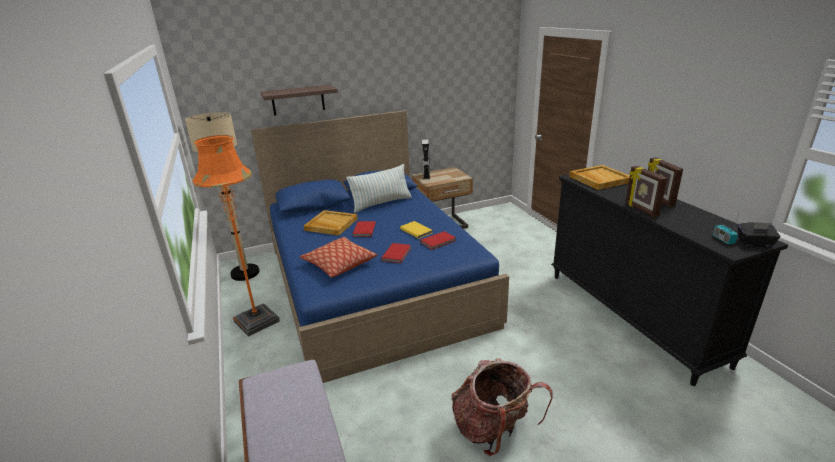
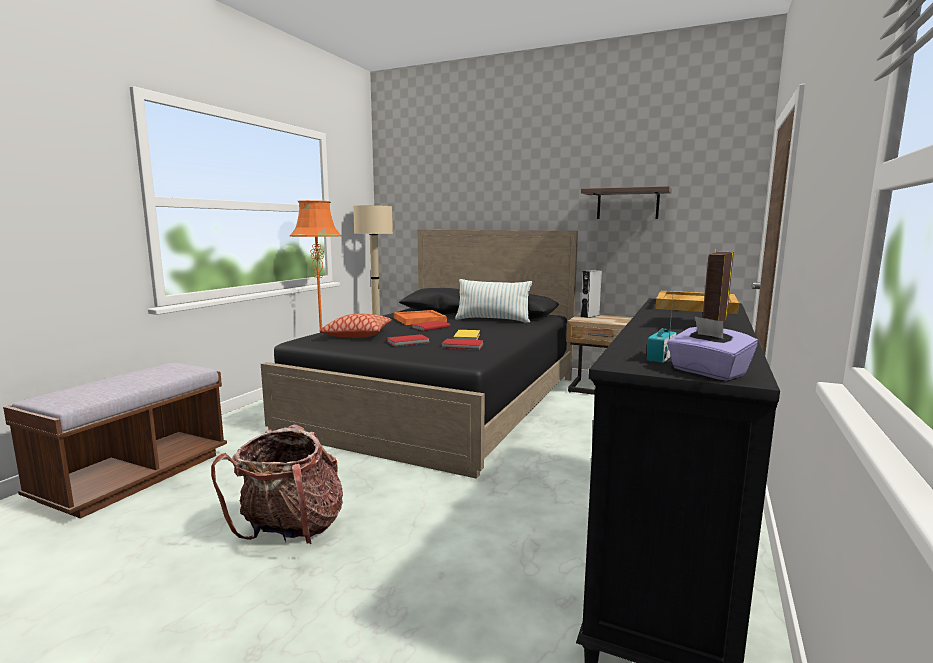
camera: 45 degrees right, 15 degrees down
blue bed [251,110,509,383] -> black bed [261,230,578,479]
shelf [261,85,338,116] -> shelf moved to [581,186,672,219]
beige tray [304,210,358,235] -> orange tray [394,310,447,325]
picture frame [625,166,667,217] -> none
black tissue box [738,222,780,246] -> purple tissue box [667,316,758,381]

